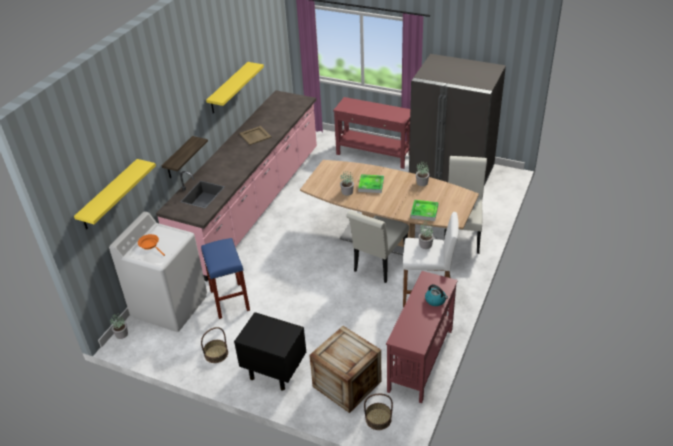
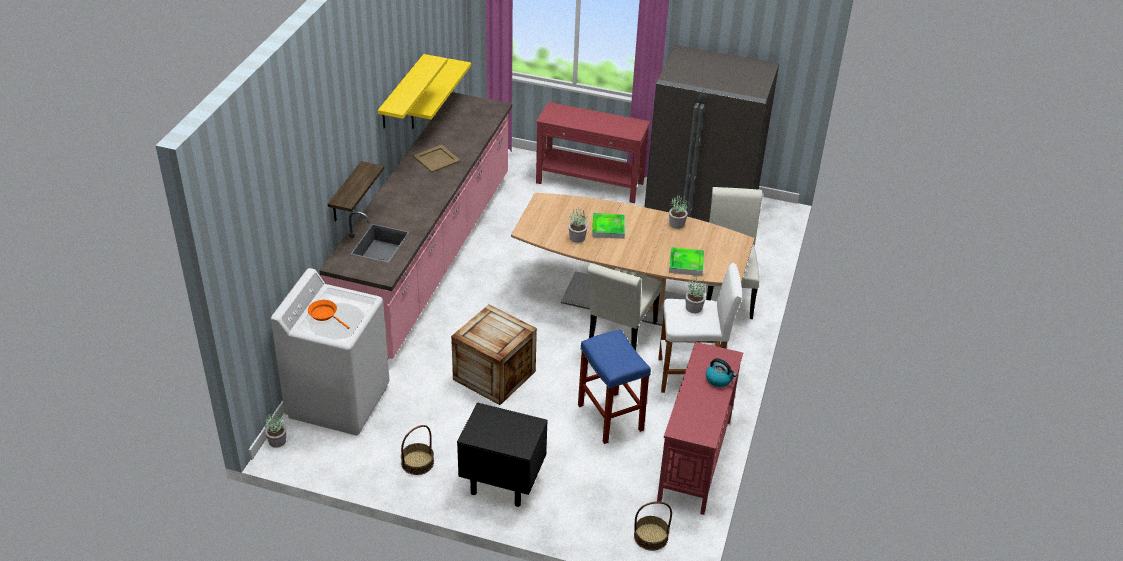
camera: 10 degrees left, 0 degrees up
yellow shelf [74,159,156,229] -> yellow shelf moved to [407,59,471,129]
blue stool [201,238,250,319] -> blue stool moved to [578,329,651,444]
crate [309,326,381,413] -> crate moved to [451,305,537,405]

